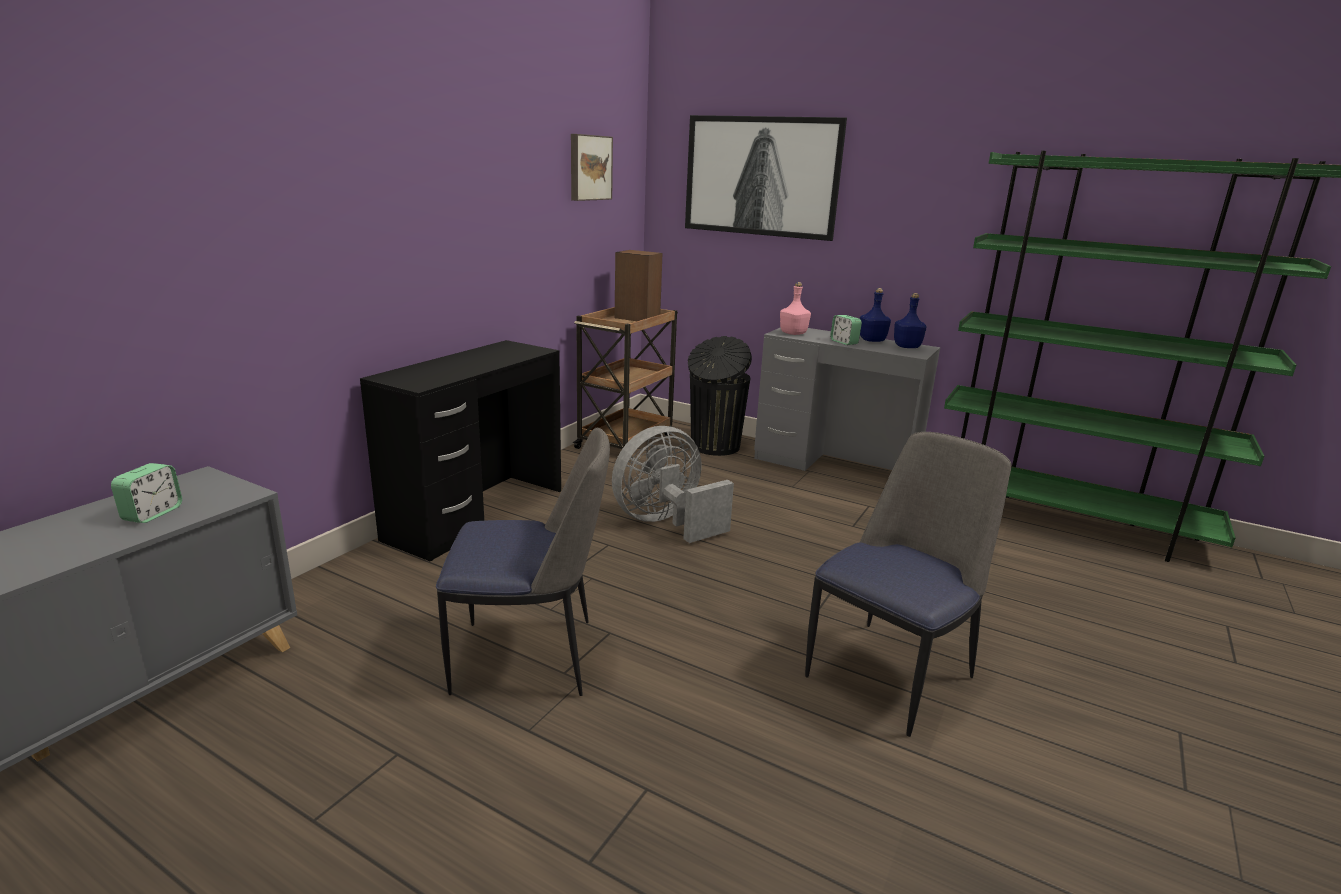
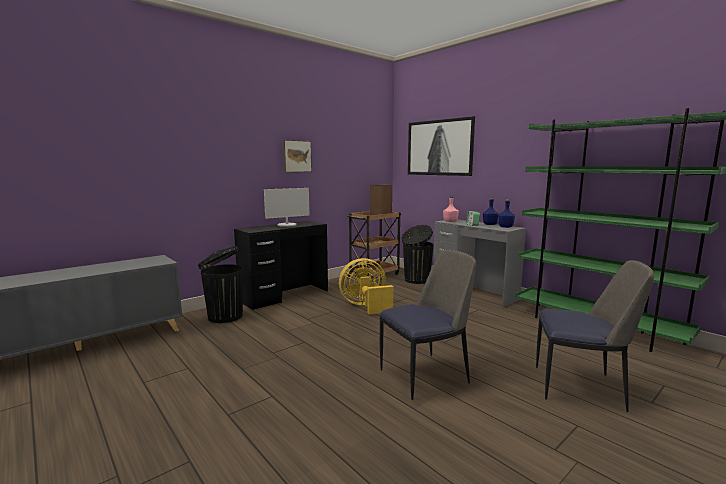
camera: 20 degrees right, 10 degrees down
alarm clock [111,463,182,523] -> none
chair [436,428,610,696] -> chair moved to [536,260,654,412]
picture [571,134,613,201] -> picture moved to [282,140,312,172]
grey fan [612,426,734,543] -> yellow fan [339,258,393,314]
none -> black trash can [198,246,243,323]
none -> monitor [264,188,309,227]

